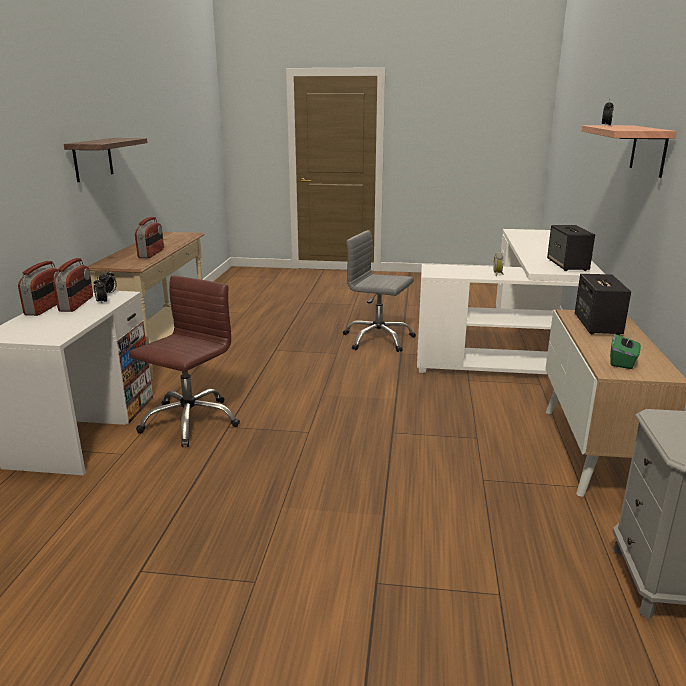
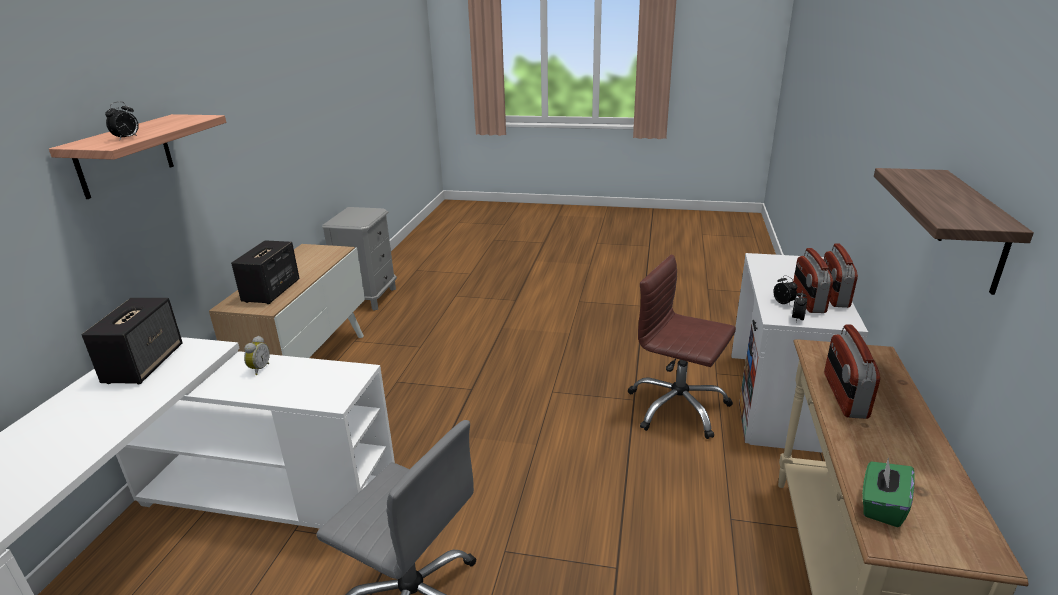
camera: 175 degrees left, 5 degrees up
brown office chair [129,276,240,447] -> brown office chair turned 90 degrees clockwise [628,255,736,439]
green tissue box [610,333,641,369] -> green tissue box moved to [862,458,915,527]

